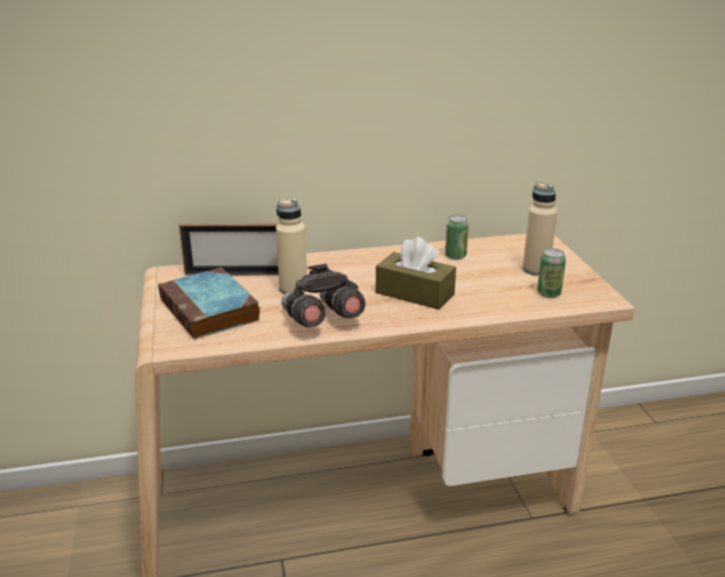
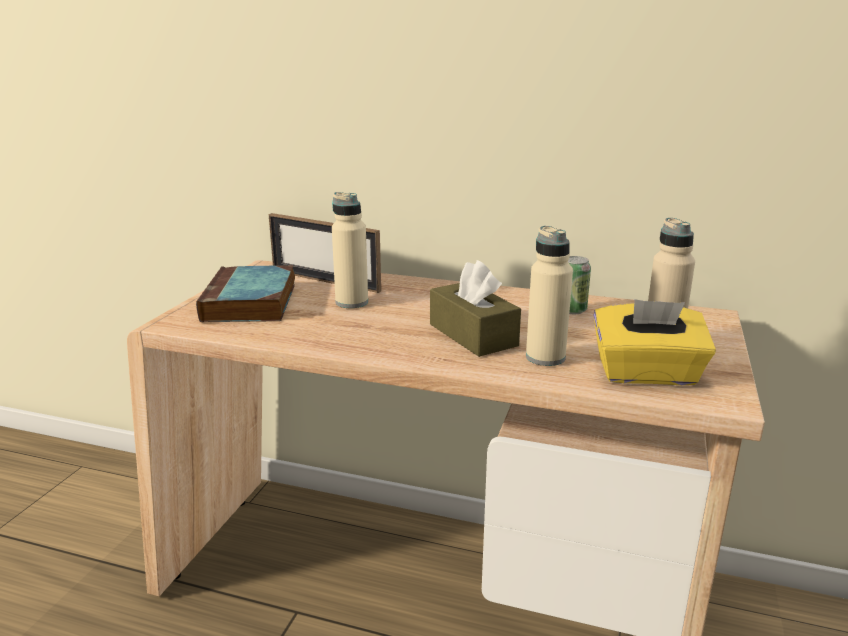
camera: 30 degrees right, 5 degrees down
grey binoculars [281,264,365,327] -> none
can [537,248,566,298] -> yellow tissue box [593,299,716,385]
none -> beige bottle [526,226,573,366]

